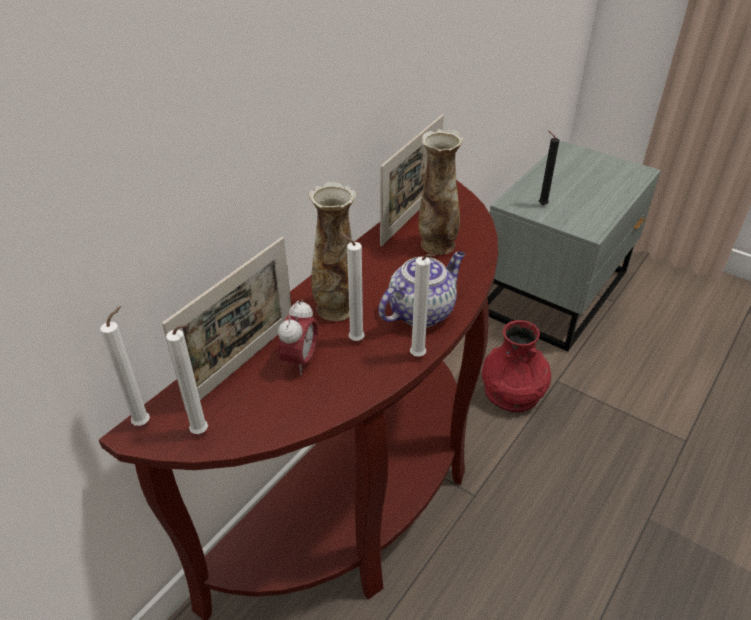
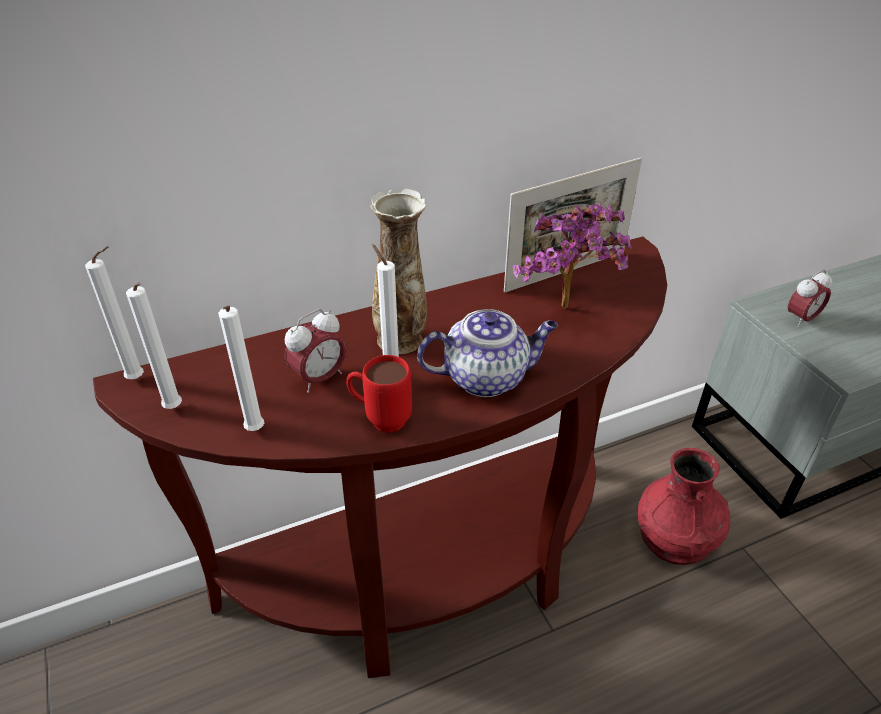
camera: 30 degrees right, 0 degrees up
picture frame [162,237,291,410] -> none
white candle [410,254,435,357] -> white candle moved to [218,305,264,431]
vase [418,129,463,255] -> potted plant [513,202,632,309]
black candle [539,130,559,205] -> alarm clock [788,270,832,328]
none -> red mug [346,355,412,433]

